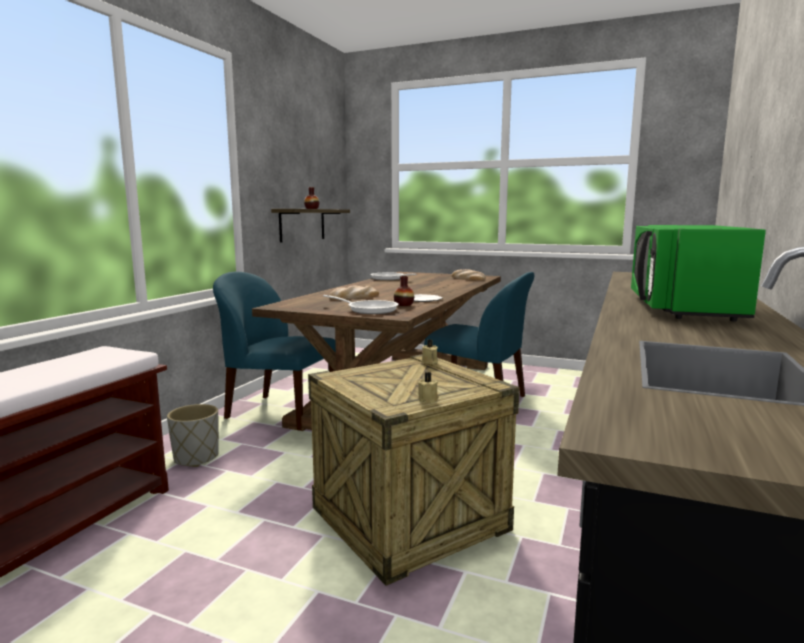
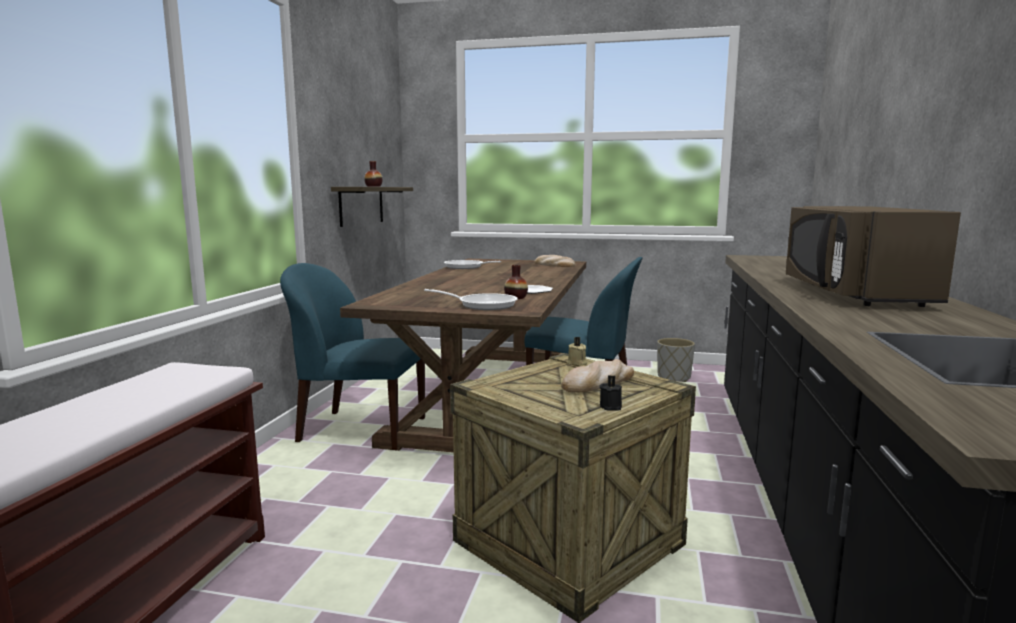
camera: 10 degrees left, 0 degrees up
grey planter [167,404,219,467] -> grey planter moved to [657,338,695,382]
bread [329,286,379,300] -> bread moved to [561,359,634,392]
beige candle [418,372,439,403] -> black candle [599,375,622,411]
green microwave [631,225,766,322] -> brown microwave [786,206,961,307]

